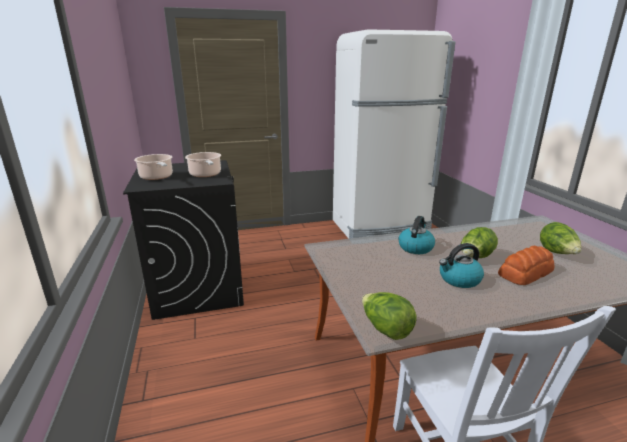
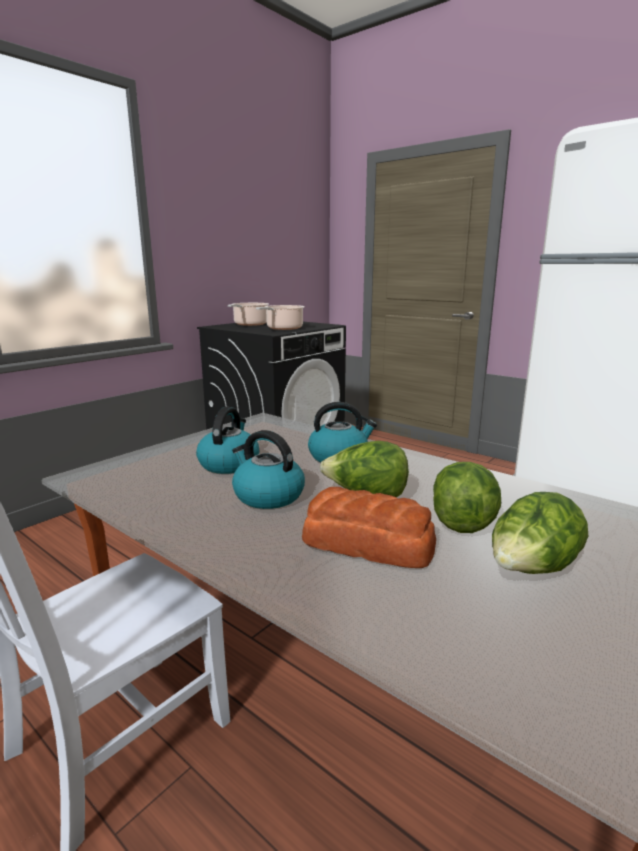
camera: 55 degrees right, 5 degrees down
lettuce [362,292,417,340] -> lettuce moved to [433,462,501,533]
none -> kettle [196,407,259,474]

